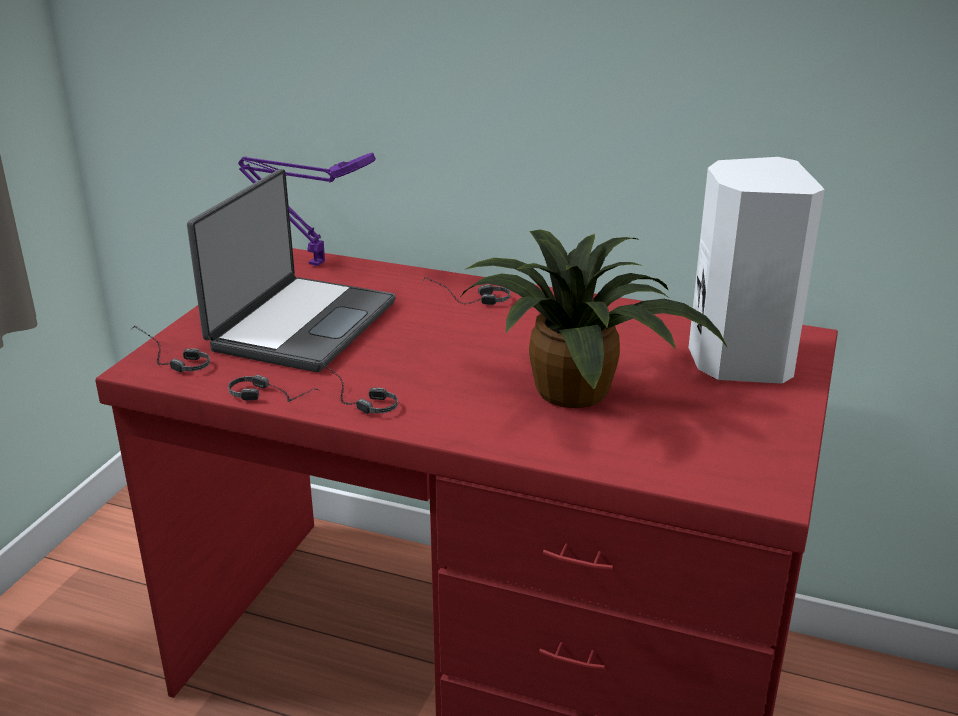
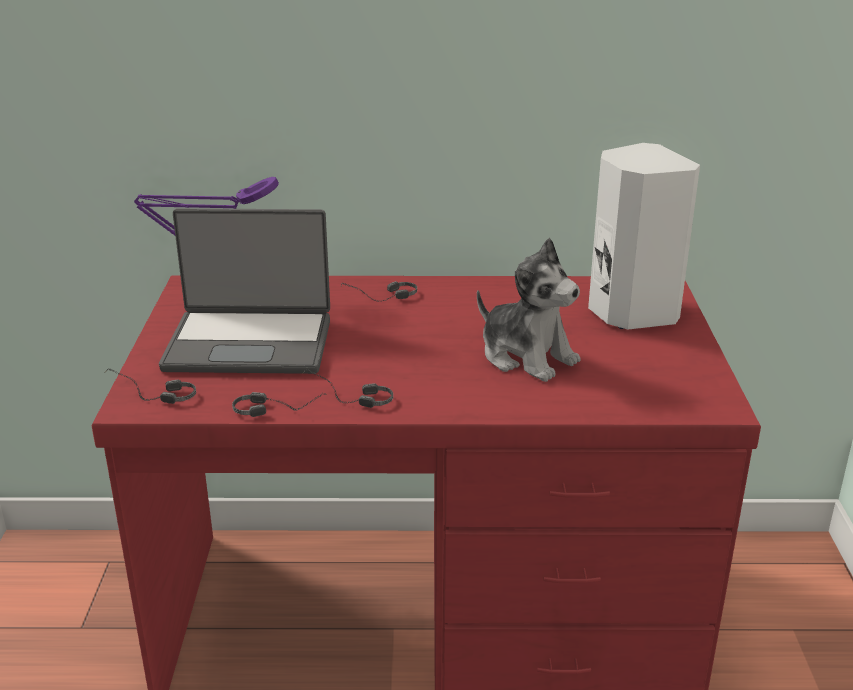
camera: 20 degrees left, 0 degrees up
laptop [187,169,396,372] -> laptop turned 90 degrees clockwise [159,208,330,374]
potted plant [461,230,728,408] -> plush toy [477,238,580,382]

